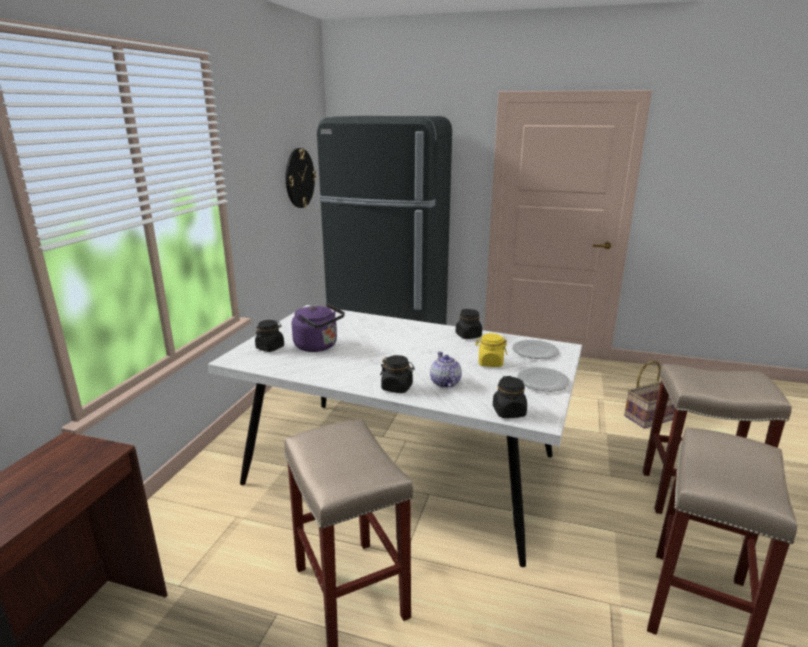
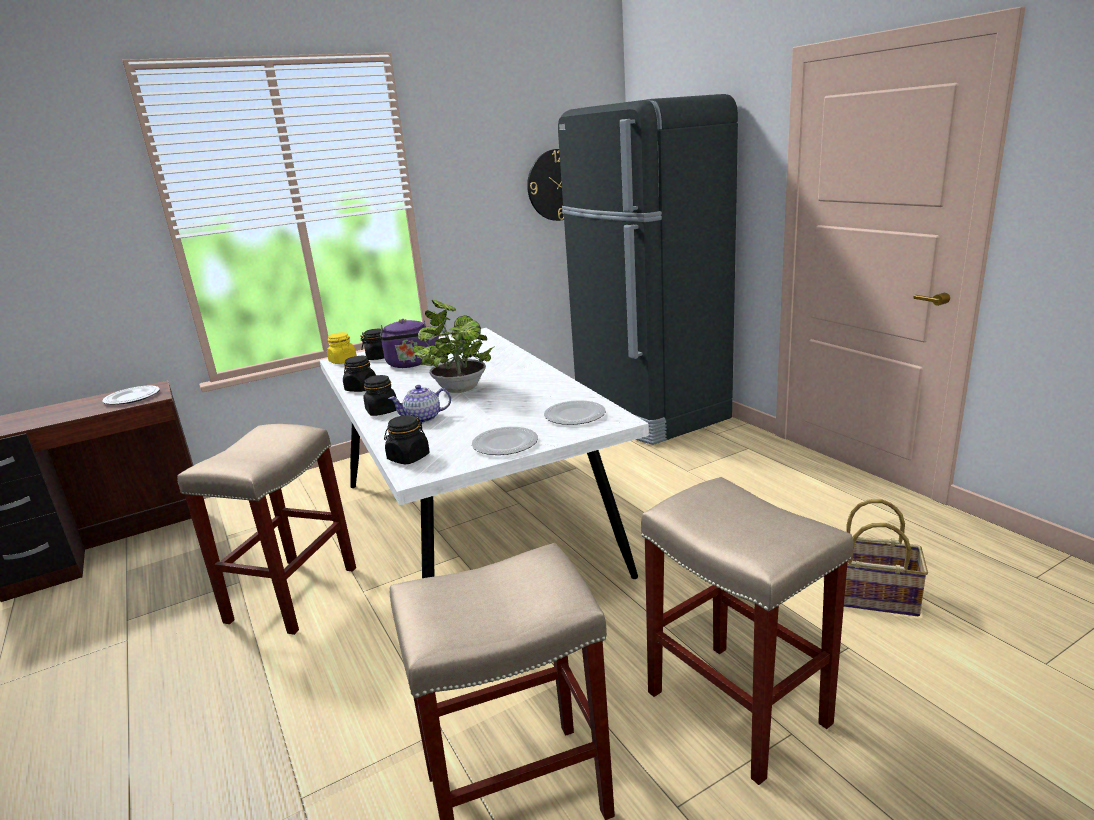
camera: 45 degrees right, 0 degrees up
teapot [430,352,462,388] -> teapot turned 135 degrees counterclockwise [388,385,451,423]
black jar [456,309,482,339] -> black jar moved to [343,356,376,392]
yellow jar [475,333,507,367] -> yellow jar moved to [327,332,357,364]
none -> plate [102,385,160,405]
none -> potted plant [412,300,495,393]

